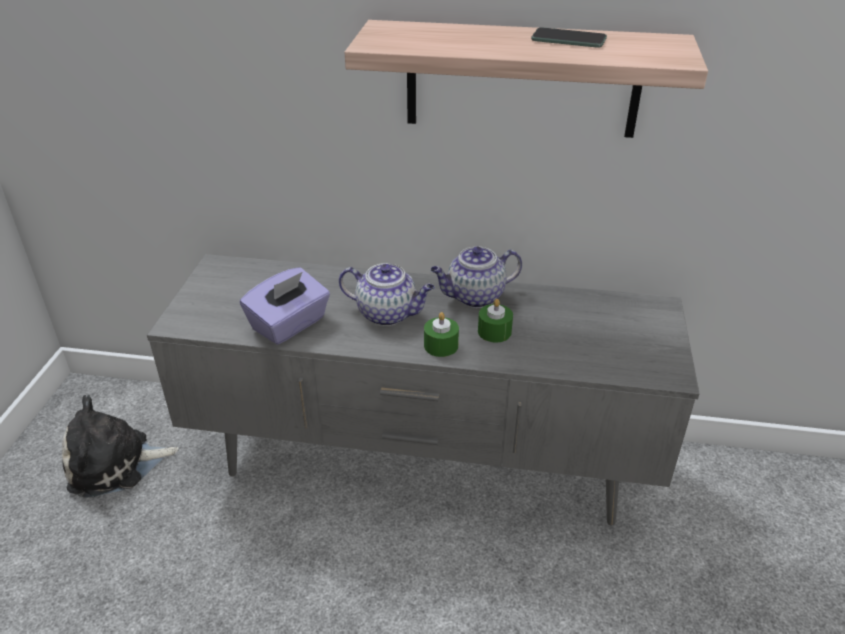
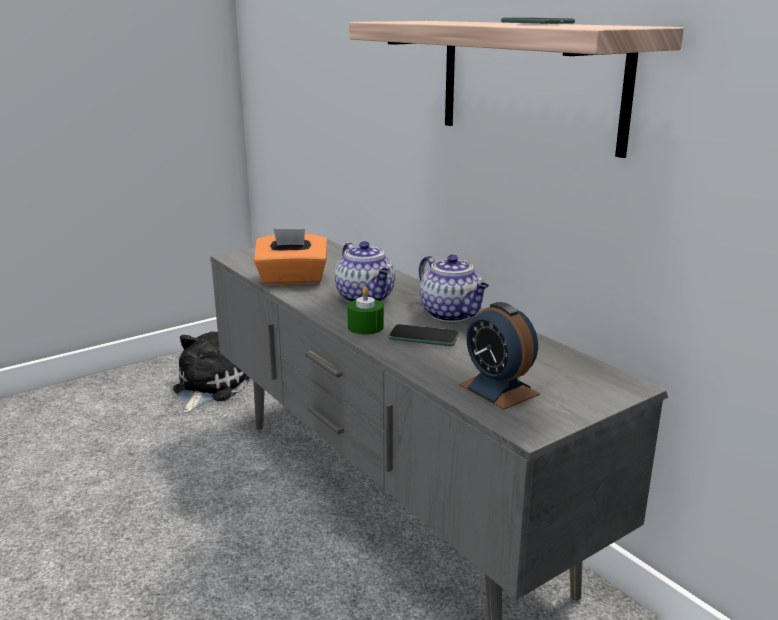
camera: 45 degrees right, 15 degrees down
plush toy [62,395,179,497] -> plush toy turned 75 degrees clockwise [173,332,250,413]
purple tissue box [240,267,330,345] -> orange tissue box [254,228,327,285]
teapot [430,247,522,308] -> teapot turned 150 degrees counterclockwise [419,255,489,322]
green candle [478,299,513,343] -> phone [388,324,459,346]
none -> alarm clock [459,302,540,410]

